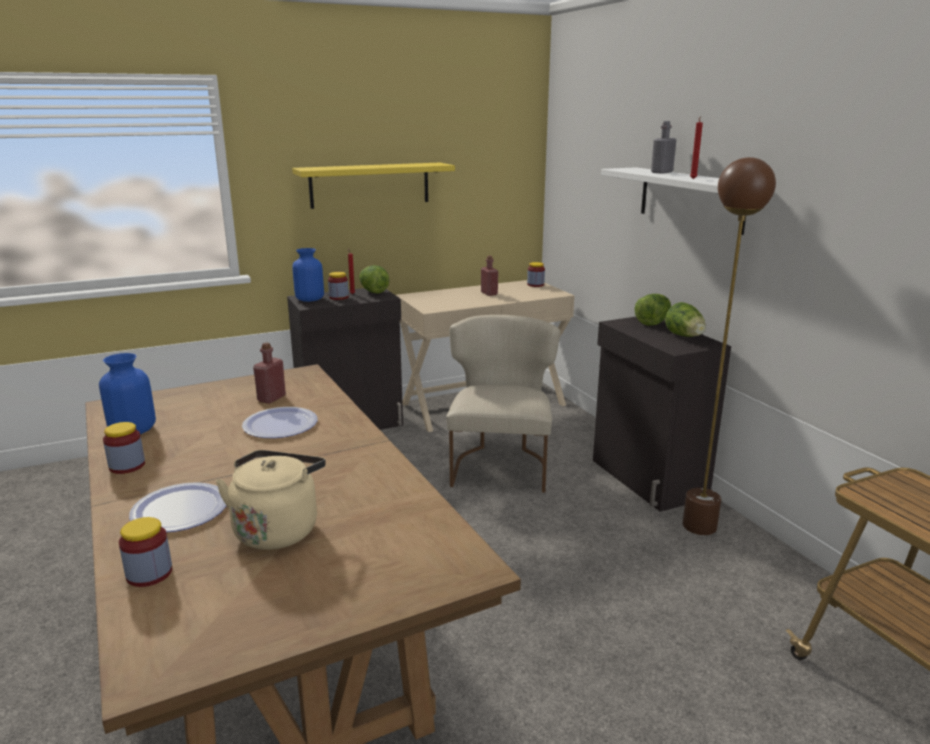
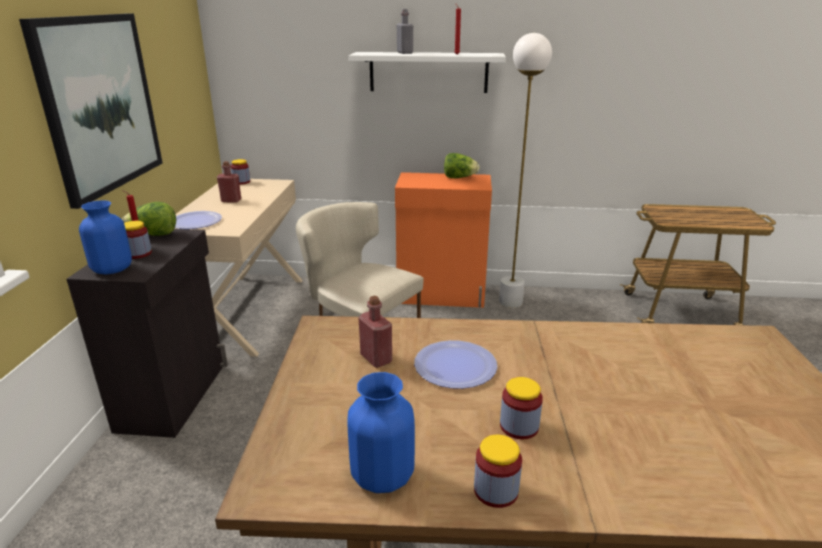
camera: 60 degrees left, 5 degrees up
jar [119,517,172,587] -> jar moved to [500,377,543,439]
plate [129,482,226,532] -> plate moved to [175,211,222,229]
beige kettle [216,450,326,550] -> none
yellow shelf [292,163,455,209] -> picture [19,13,163,209]
black cabinet [593,317,731,512] -> orange cabinet [395,172,492,308]
lettuce [634,294,671,326] -> none
brown floor lamp [682,157,776,535] -> white floor lamp [499,33,552,308]

